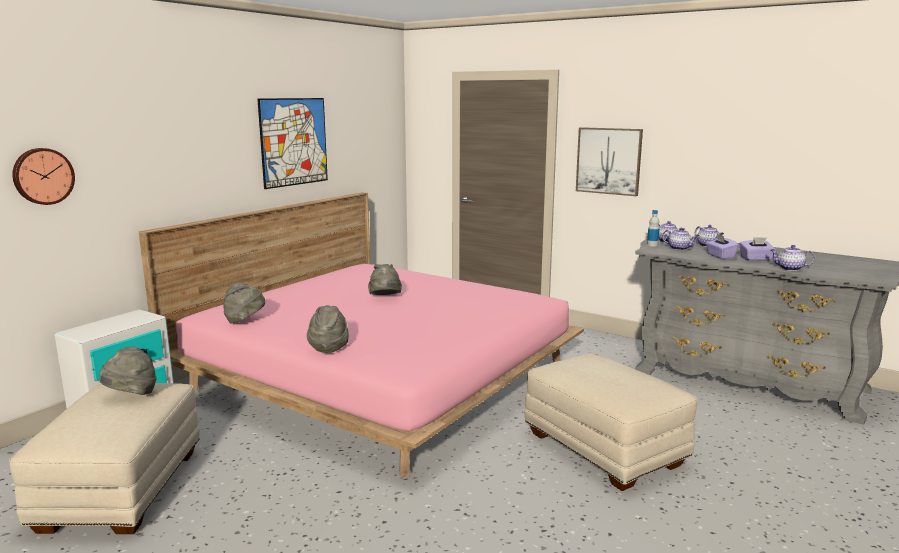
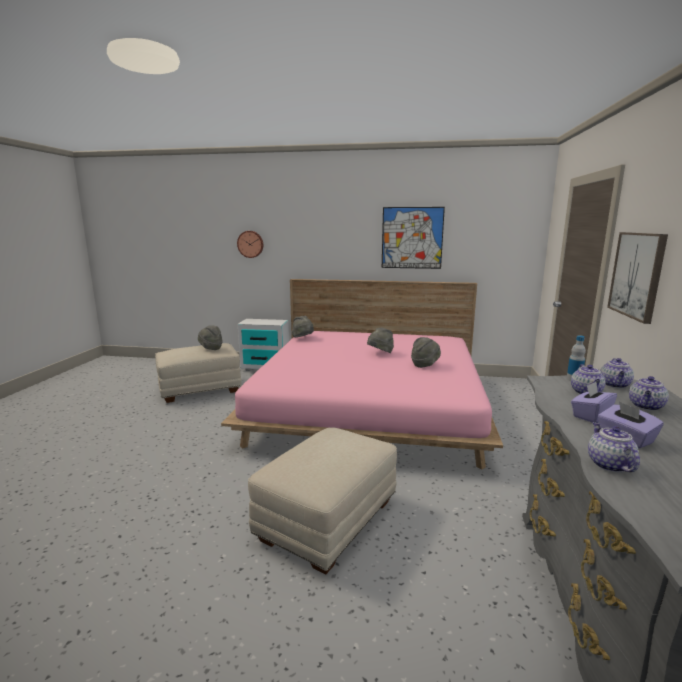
camera: 65 degrees right, 0 degrees up
grey hat [307,305,349,353] -> grey hat moved to [411,337,441,368]

